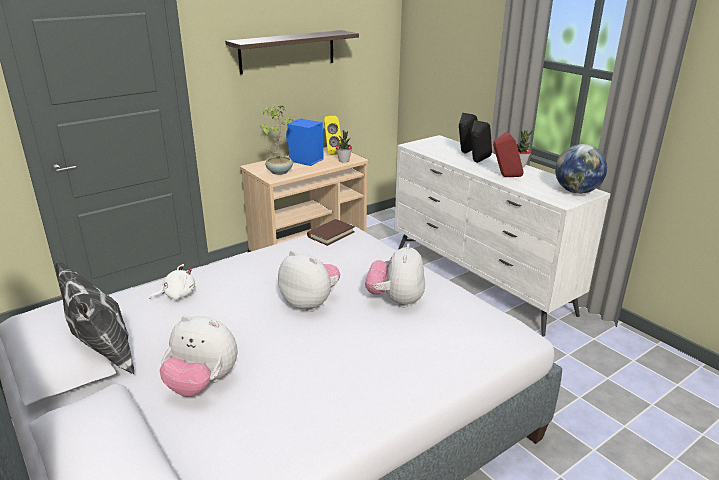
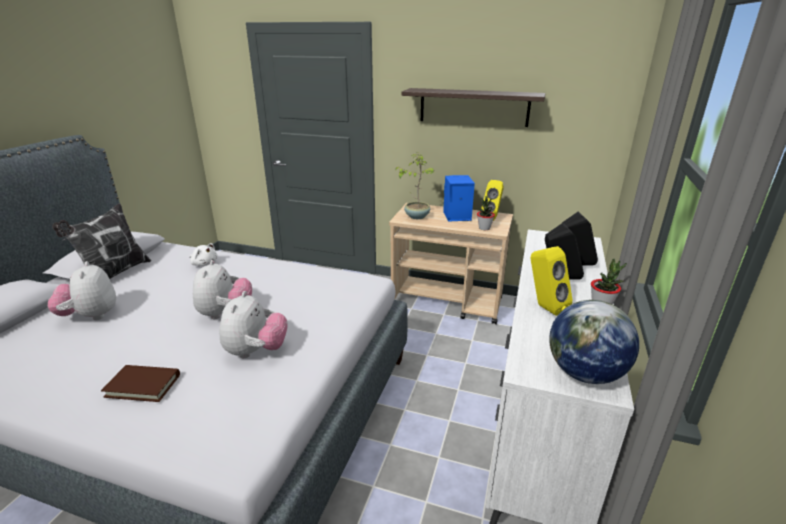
camera: 55 degrees right, 0 degrees up
brown book [307,219,355,246] -> brown book moved to [101,365,180,402]
plush toy [365,243,425,308] -> plush toy turned 120 degrees clockwise [219,291,288,358]
red speaker [493,131,524,177] -> yellow speaker [531,246,573,316]

